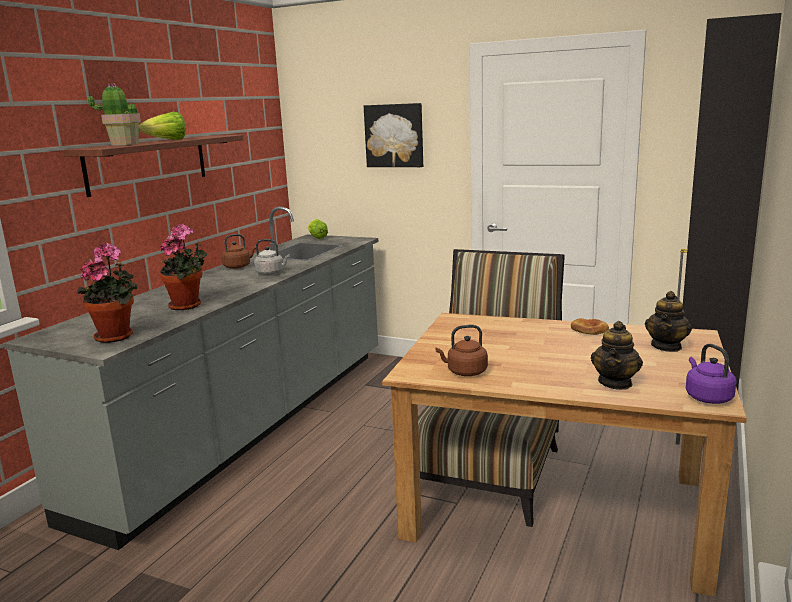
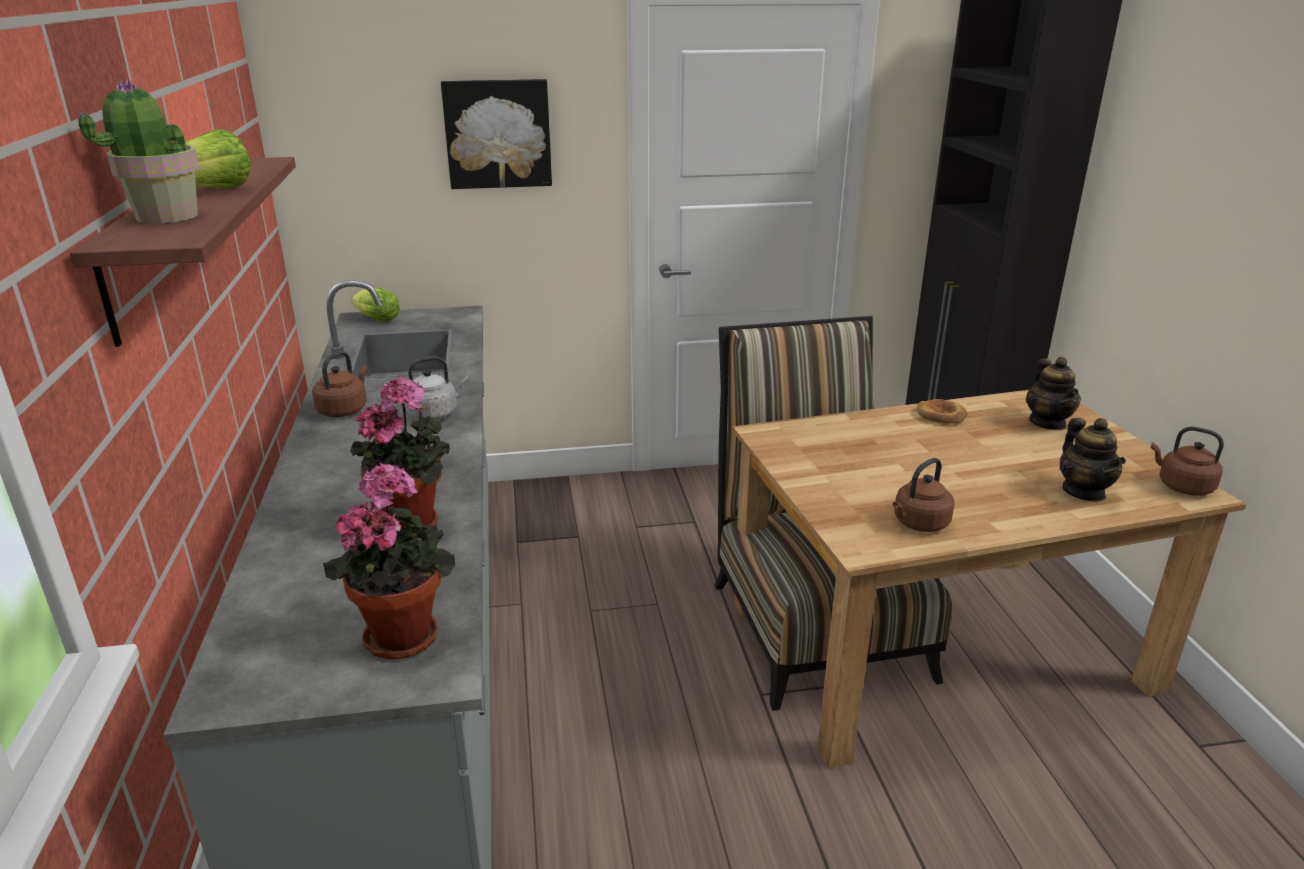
camera: 35 degrees left, 10 degrees up
purple kettle [686,344,737,404] -> brown kettle [1151,427,1224,496]

